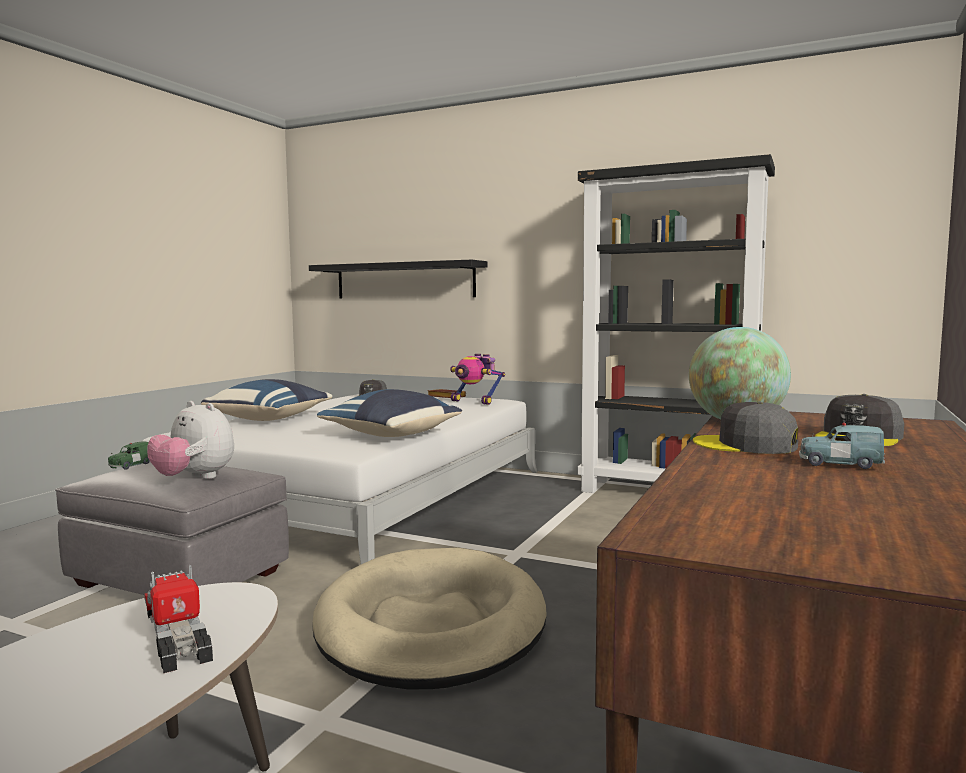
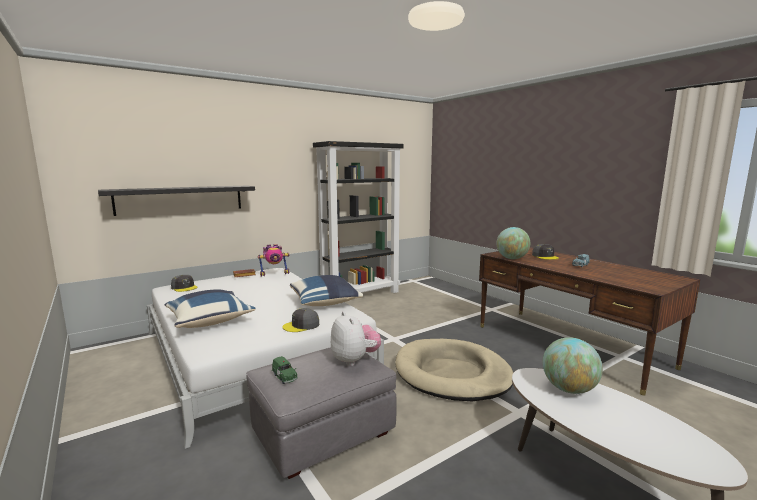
camera: 60 degrees left, 5 degrees up
toy truck [145,565,213,673] -> globe [543,337,603,394]
plush toy [147,401,234,479] -> plush toy turned 90 degrees counterclockwise [331,311,381,366]
grey cap [693,402,798,454] -> grey cap moved to [282,308,319,332]

